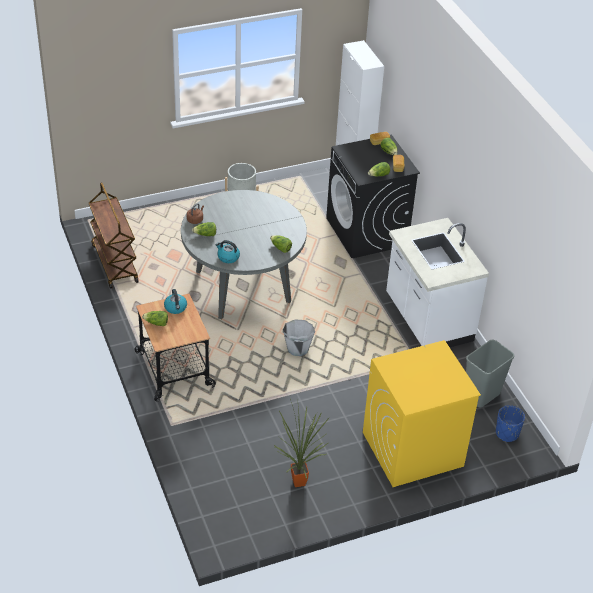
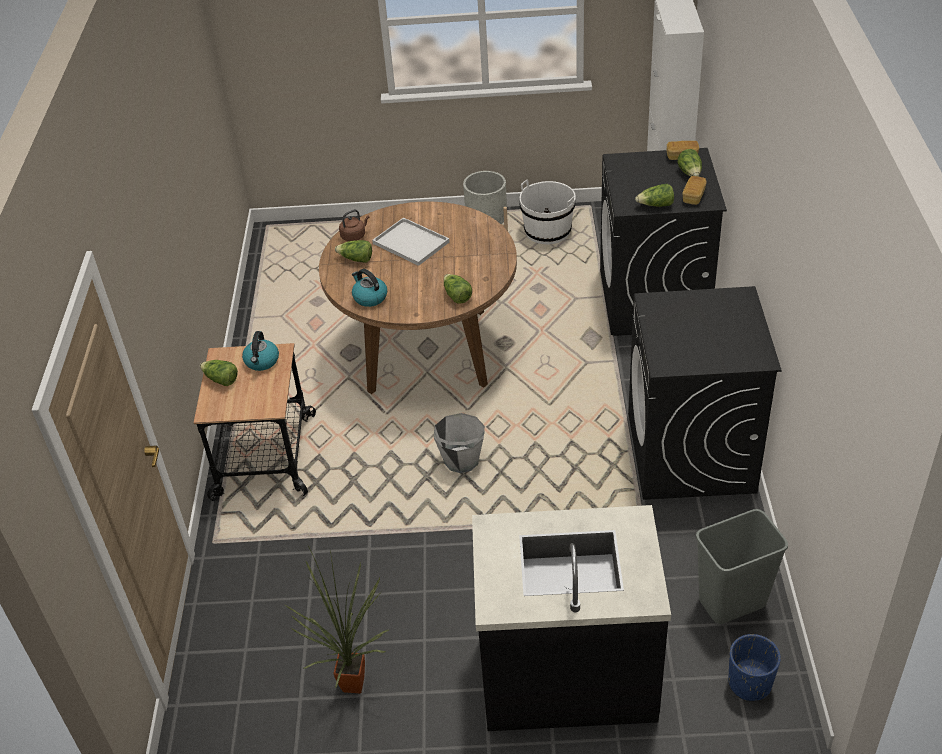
camera: 25 degrees right, 0 degrees up
brown cart [89,182,138,289] -> none
grey dining table [181,190,307,320] -> brown dining table [319,201,517,394]
yellow washing machine [363,340,481,487] -> black counter [472,505,671,731]
white counter [386,218,489,347] -> black washing machine [628,286,782,500]
none -> white tray [372,217,450,266]
none -> white bucket [520,179,576,244]

